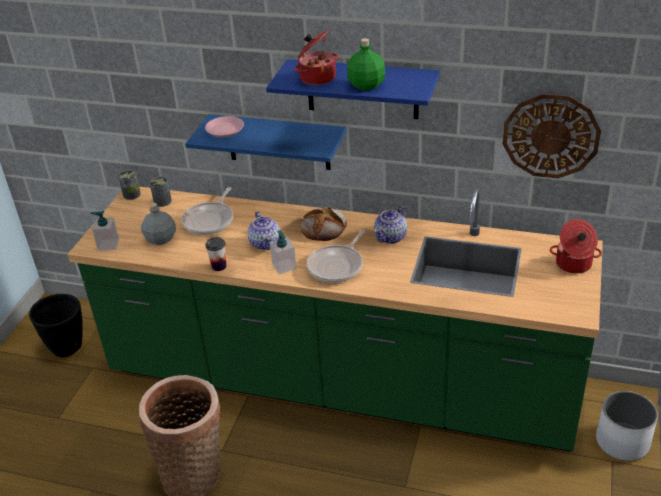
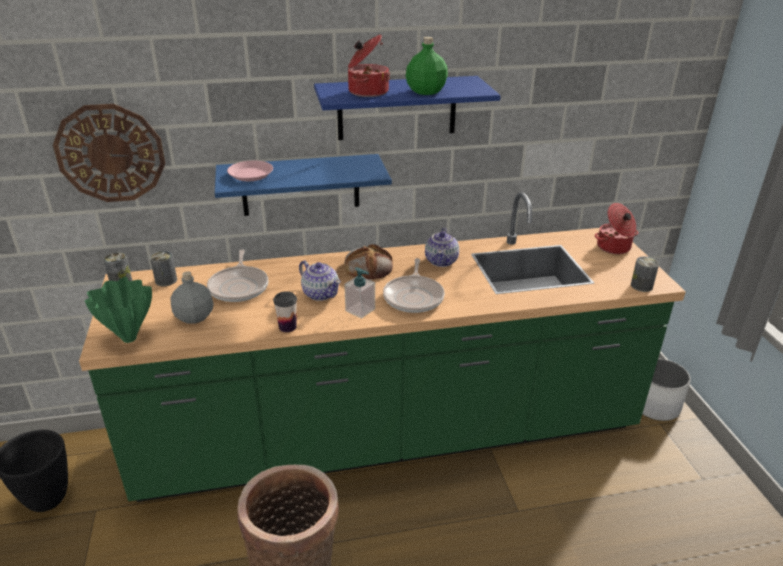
camera: 30 degrees left, 5 degrees down
soap dispenser [90,211,119,251] -> green vase [85,277,152,343]
wall clock [503,94,601,178] -> wall clock moved to [53,104,165,202]
none -> can [631,256,659,292]

